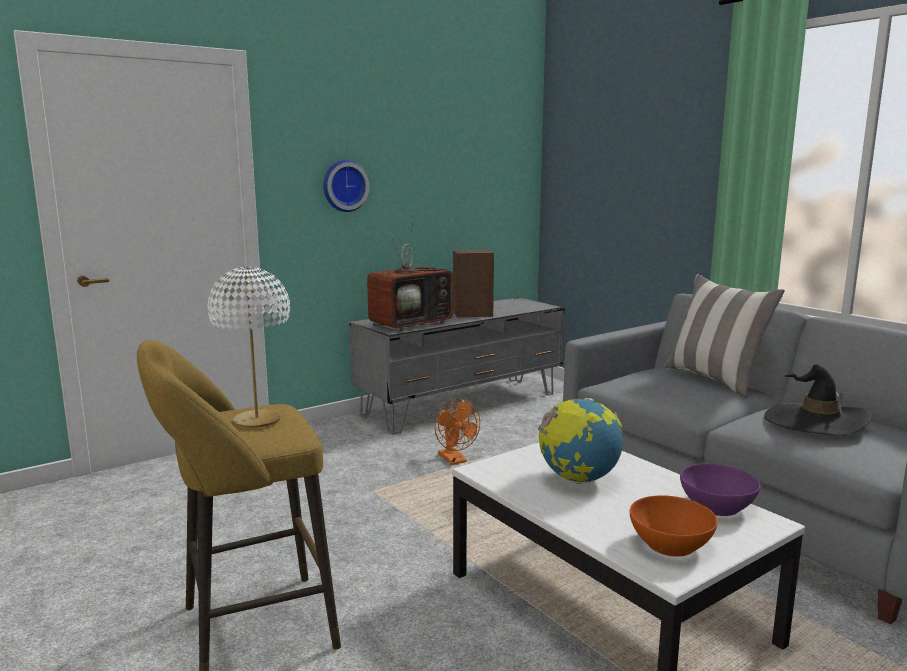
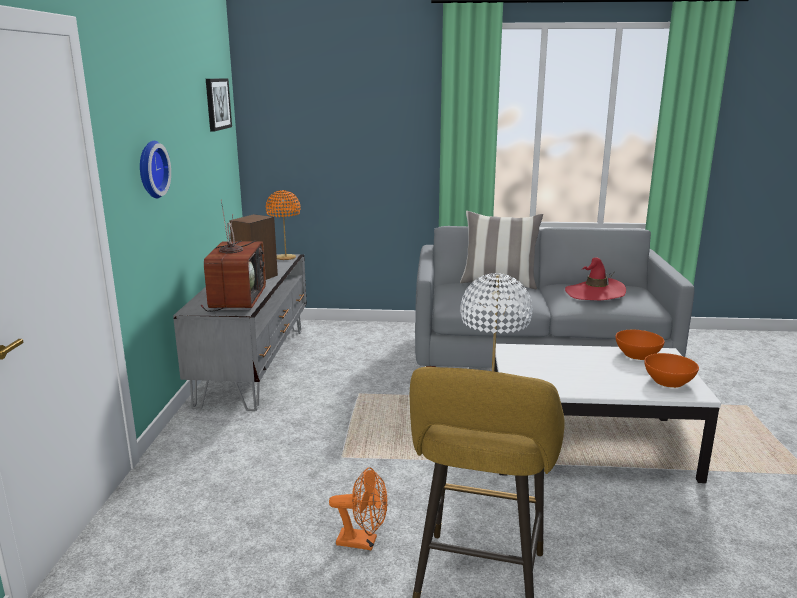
camera: 50 degrees left, 5 degrees up
orange fan [434,399,480,465] -> orange fan moved to [329,467,388,551]
globe [538,398,623,484] -> none
purple bowl [680,463,761,516] -> orange bowl [615,330,665,360]
black hat [764,364,872,436] -> red hat [565,257,626,300]
none -> picture [206,78,232,131]
none -> orange table lamp [266,190,300,260]

